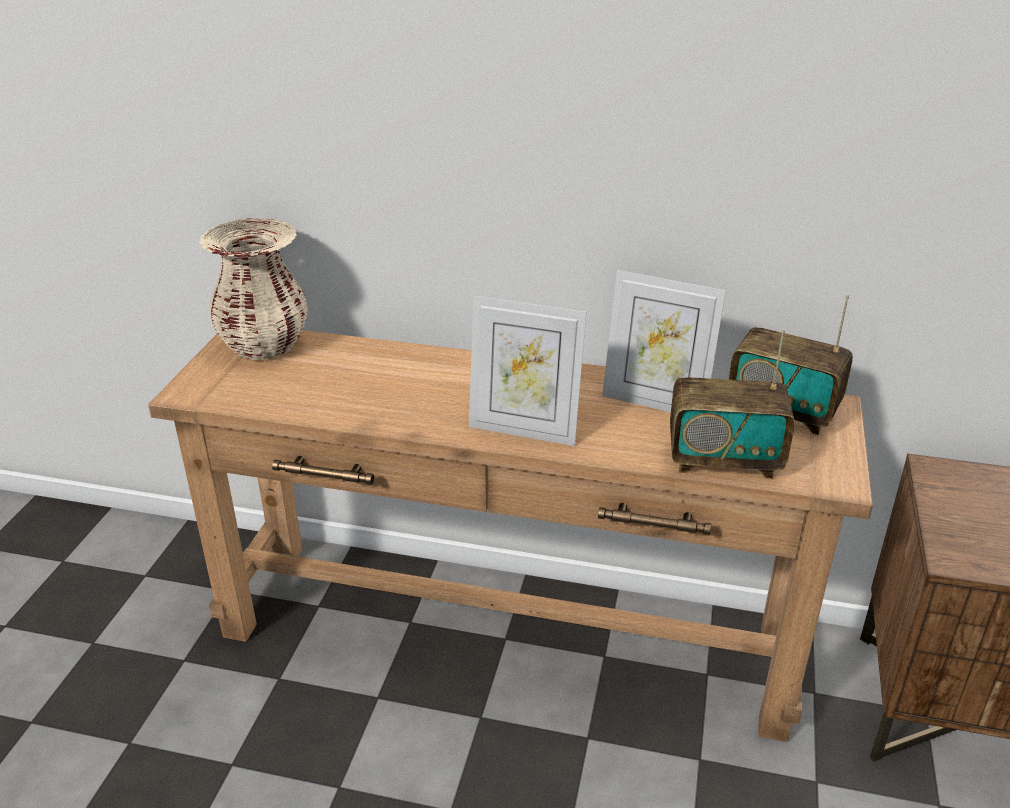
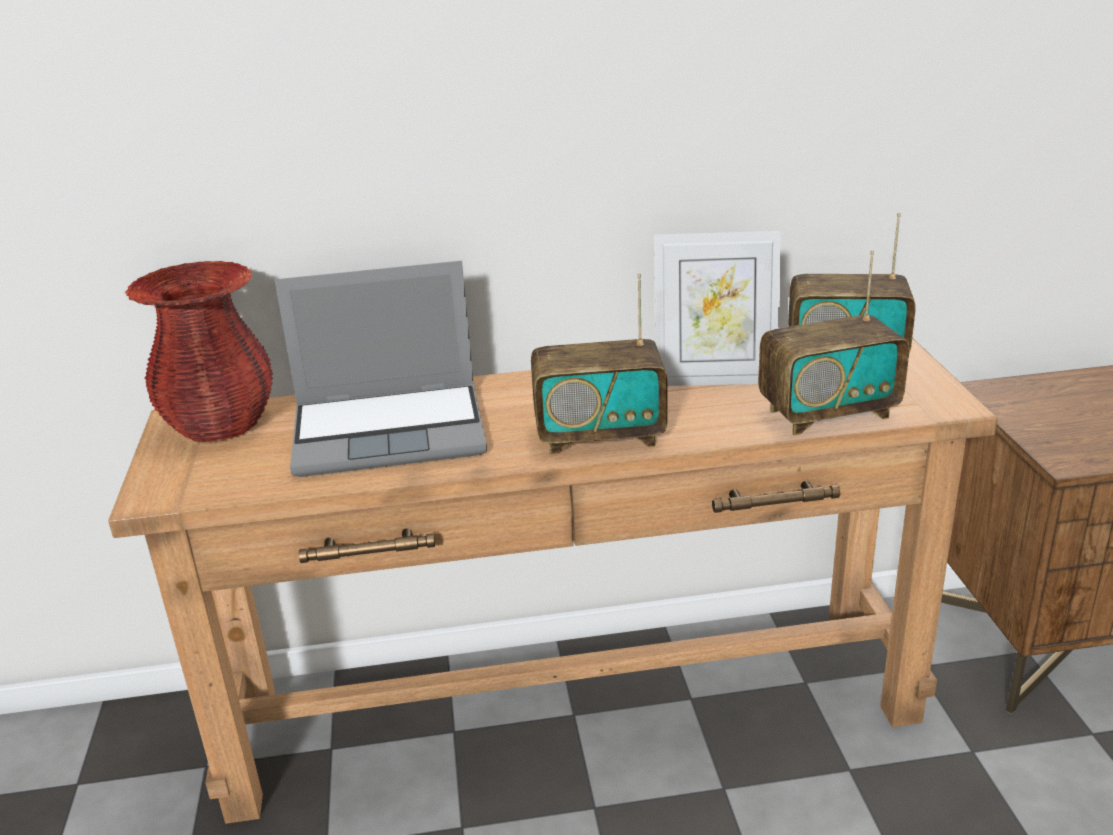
camera: 20 degrees left, 5 degrees down
beige vase [199,218,308,360] -> red vase [125,261,273,442]
picture frame [469,296,586,446] -> radio [531,273,668,455]
none -> laptop [275,261,487,477]

